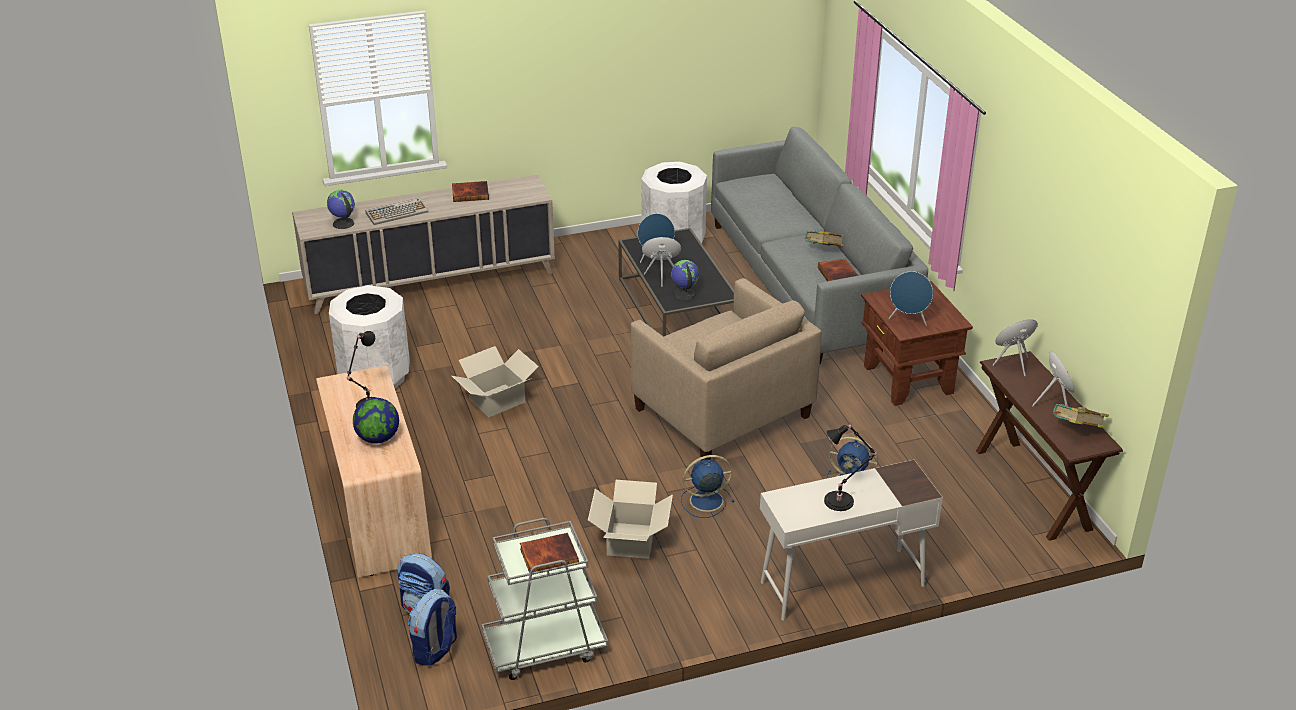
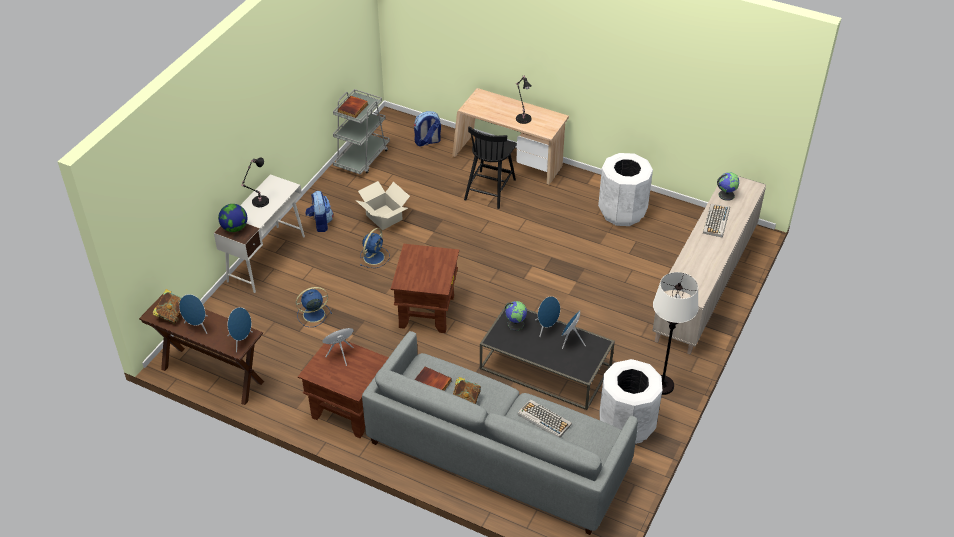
camera: 135 degrees right, 10 degrees up
globe [353,398,399,444] -> globe moved to [218,204,247,232]
backpack [408,589,457,666] -> backpack moved to [305,191,333,232]
book [452,181,489,202] -> none
cardboard box [452,346,539,417] -> none
beige armchair [631,278,821,461] -> brown side table [391,244,459,333]
none -> black chair [464,126,517,209]
none -> keyboard [518,399,572,437]
none -> white floor lamp [653,272,699,395]

